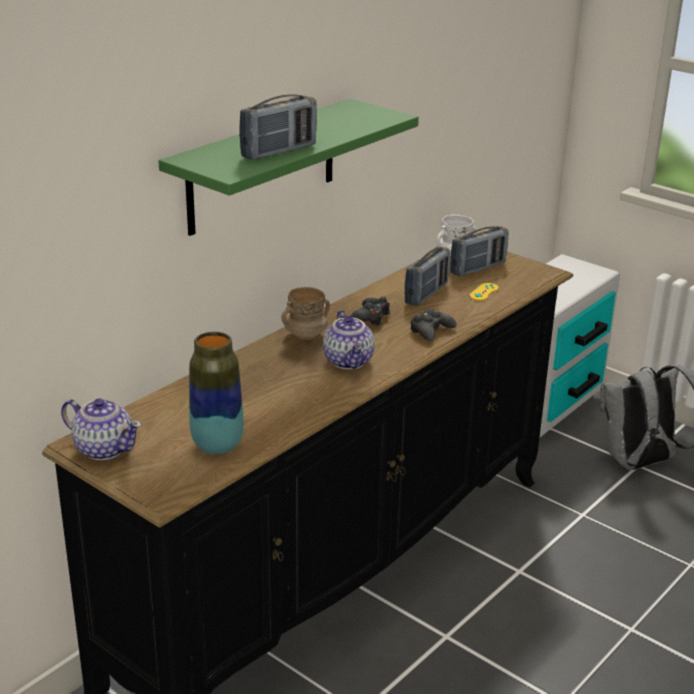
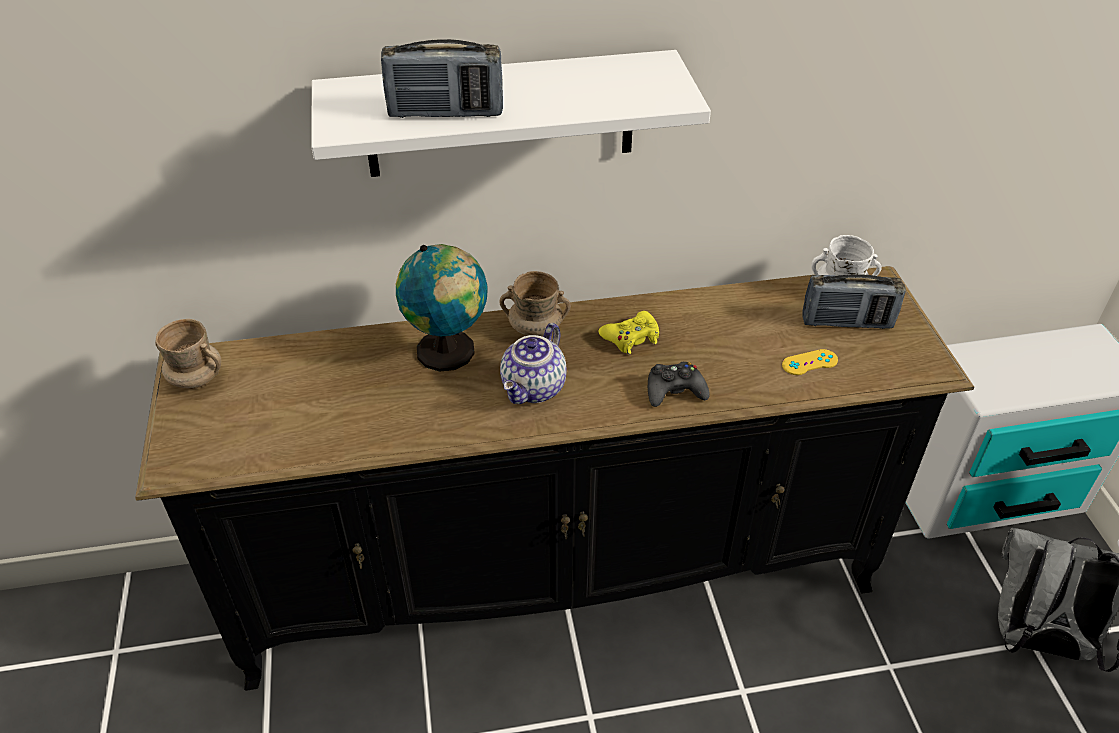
camera: 40 degrees right, 15 degrees up
teapot [61,398,142,460] -> beige mug [155,319,221,389]
green shelf [159,99,419,236] -> white shelf [311,50,711,177]
vase [189,332,244,454] -> none
black game controller [351,296,390,326] -> yellow game controller [598,311,659,354]
radio [404,247,450,306] -> none
none -> globe [396,244,488,371]

